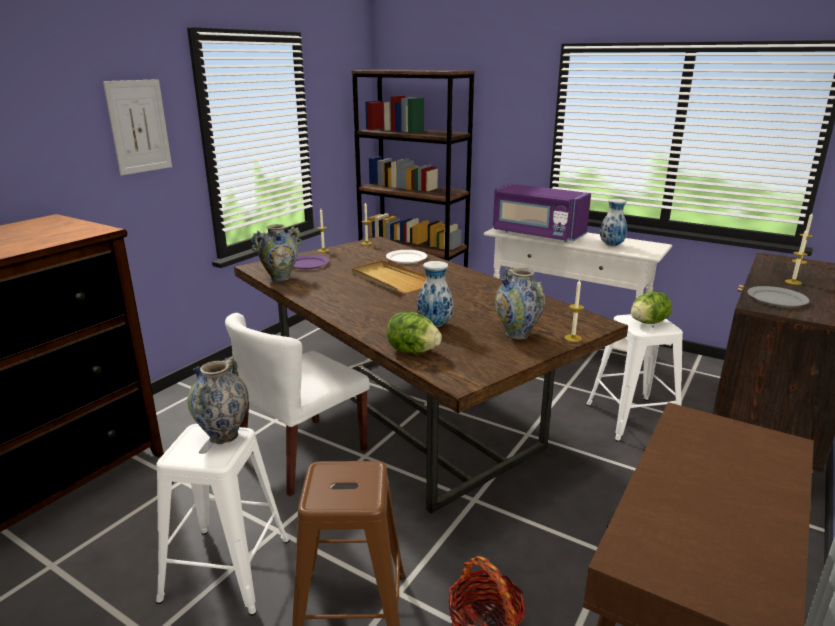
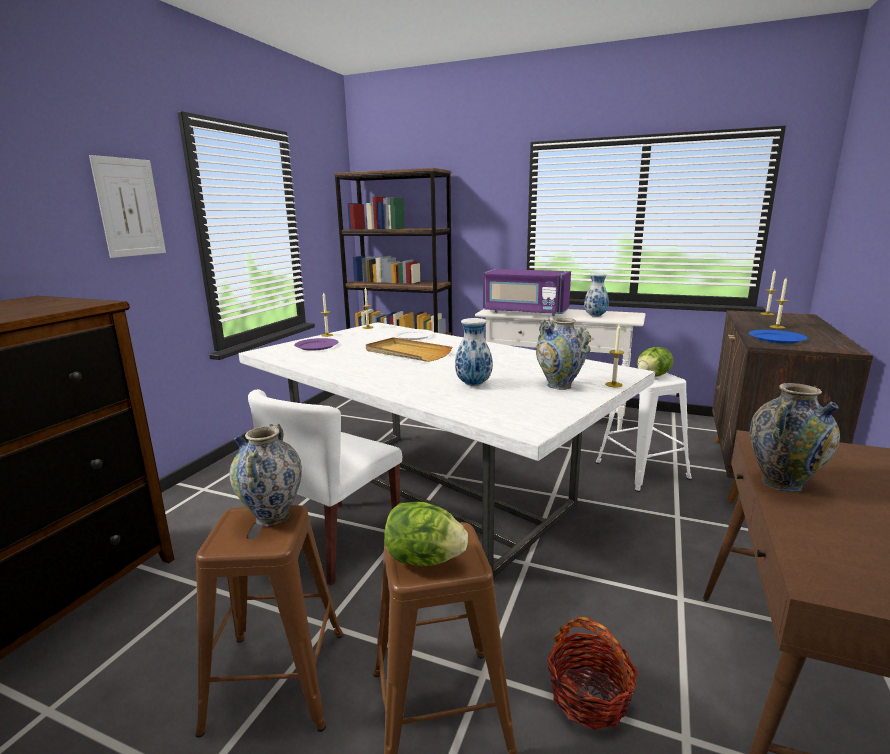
camera: 10 degrees left, 5 degrees down
white stool [156,424,289,616] -> brown stool [196,505,343,738]
brown dining table [234,236,628,513] -> white dining table [239,322,655,578]
vase [251,224,302,281] -> vase moved to [750,383,840,492]
lettuce [387,312,442,354] -> lettuce moved to [384,502,468,566]
grey plate [747,286,809,307] -> blue plate [749,330,807,344]

